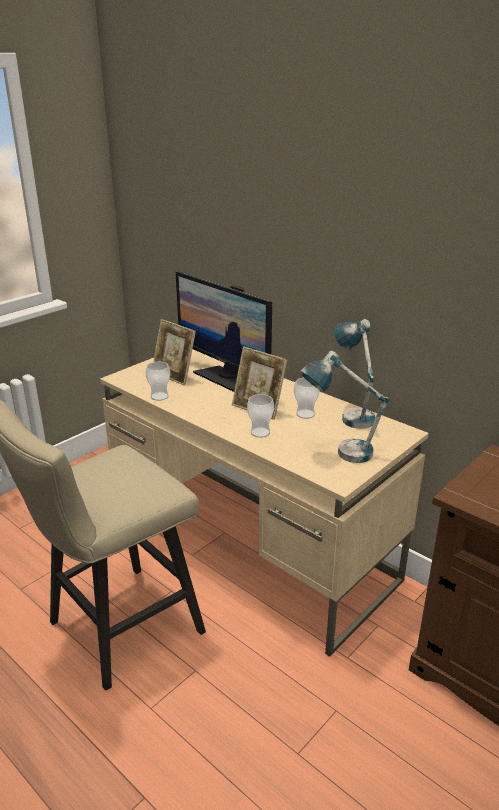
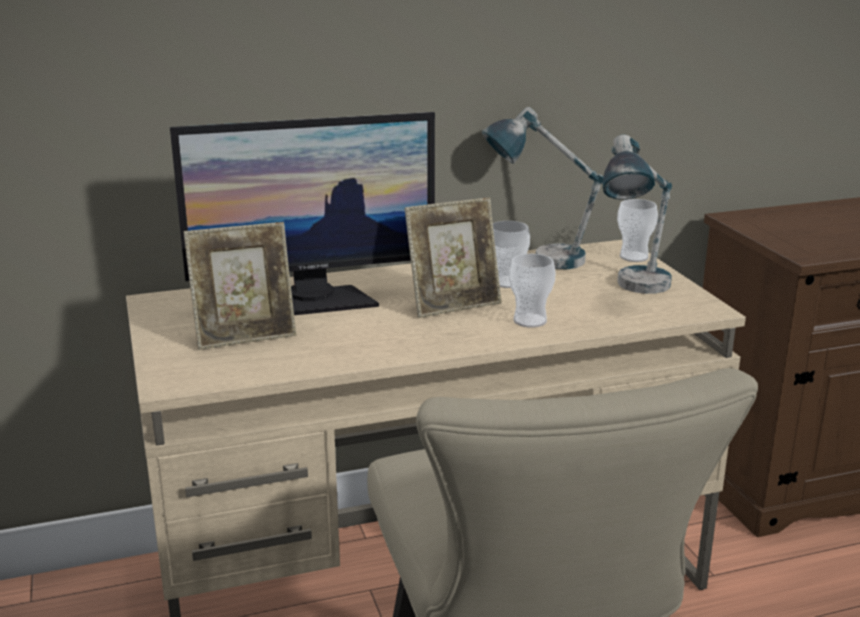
camera: 60 degrees left, 5 degrees down
cup [145,362,170,401] -> cup moved to [617,199,658,262]

